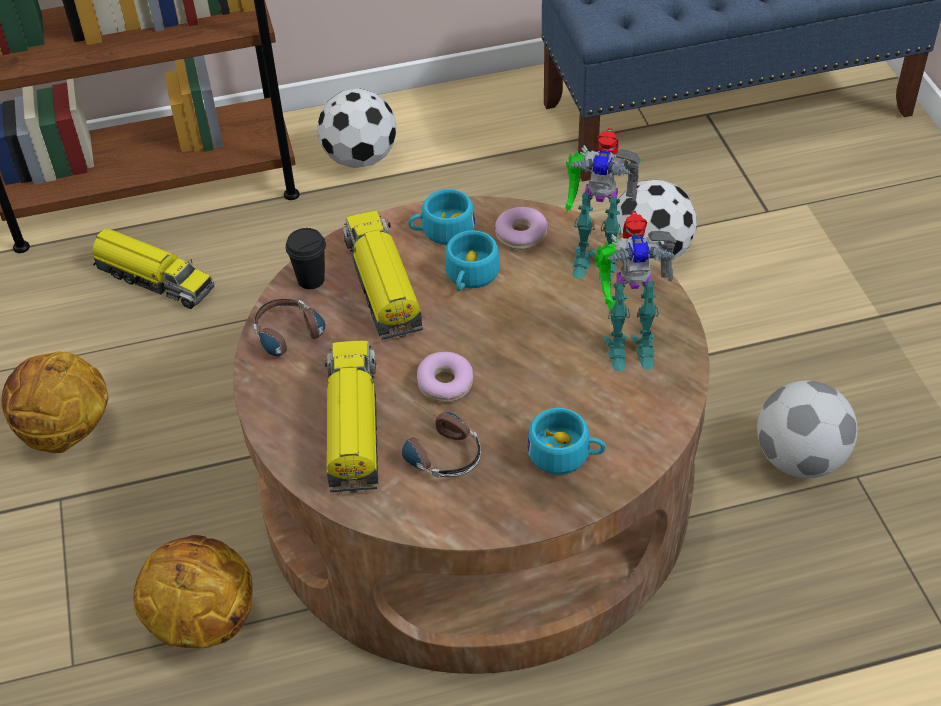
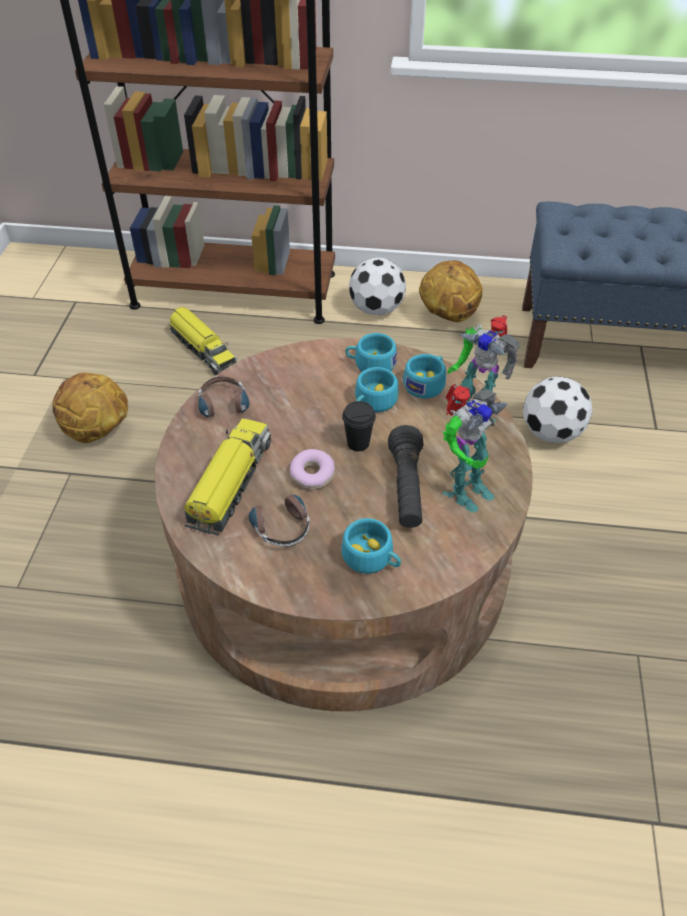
camera: 20 degrees right, 0 degrees up
basketball [134,535,253,648] -> basketball moved to [419,260,483,322]
black cup [286,228,326,289] -> black cup moved to [342,401,376,451]
toy truck [342,211,423,340] -> none
donut [495,207,548,250] -> turquoise cup [403,354,446,398]
toy robot [594,210,676,372] -> toy robot turned 60 degrees counterclockwise [442,384,508,512]
football [757,380,858,478] -> none
none -> black flashlight [388,425,423,528]

